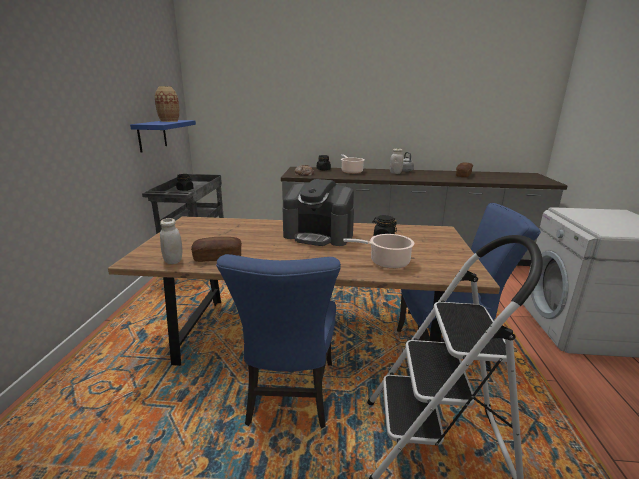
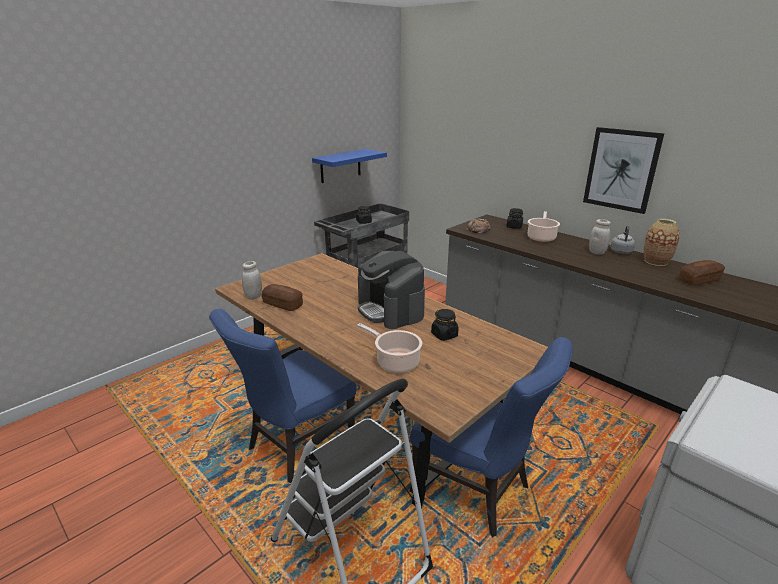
camera: 40 degrees right, 5 degrees up
vase [155,86,179,122] -> vase moved to [644,219,680,266]
none -> picture [583,127,664,214]

